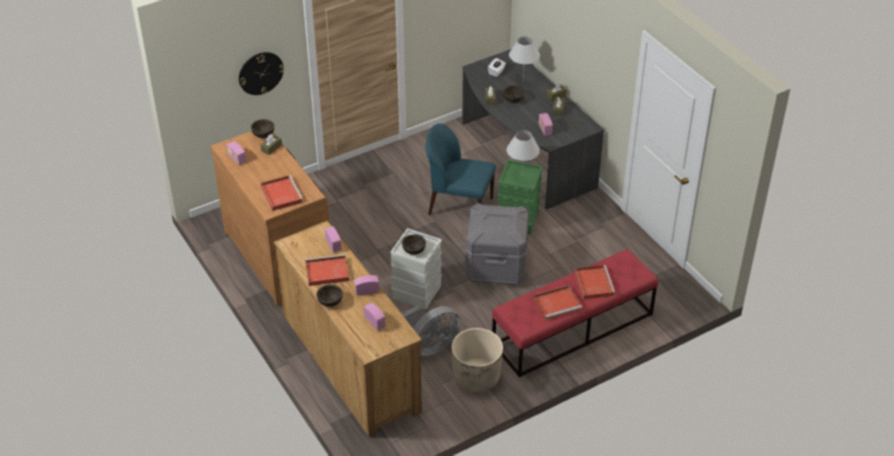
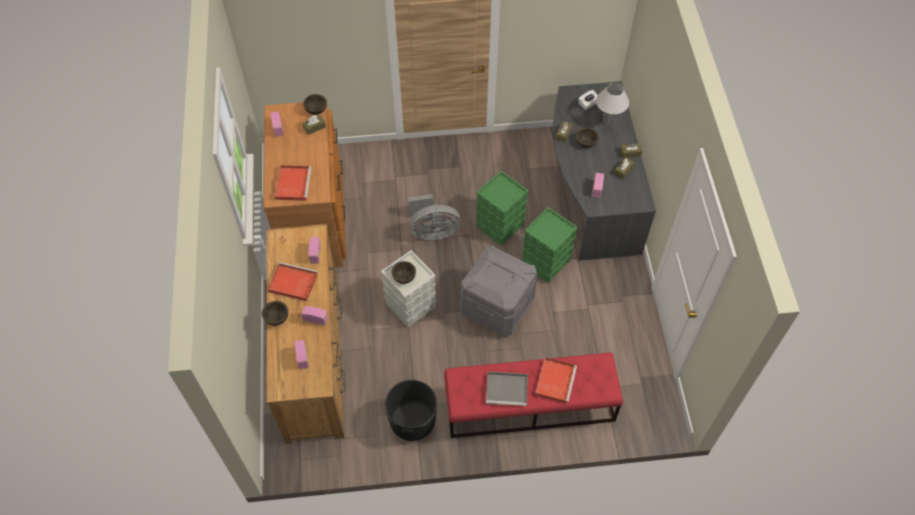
camera: 25 degrees right, 15 degrees up
wall clock [239,52,284,95] -> none
grey fan [402,306,461,356] -> grey fan moved to [407,194,461,241]
blue chair [425,123,496,215] -> green storage box [476,171,528,246]
beige planter [452,328,503,392] -> black planter [385,380,437,441]
white table lamp [507,130,540,168] -> none
red tray [533,285,582,320] -> grey tray [486,372,528,407]

